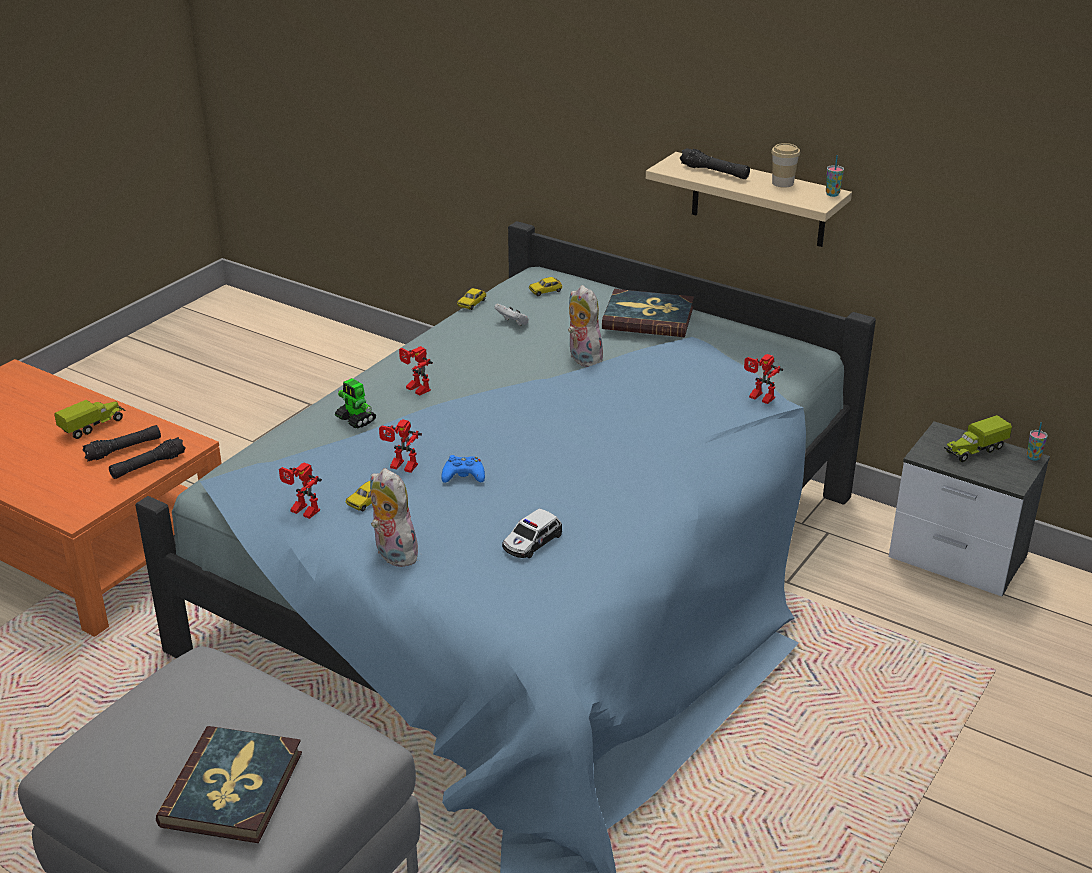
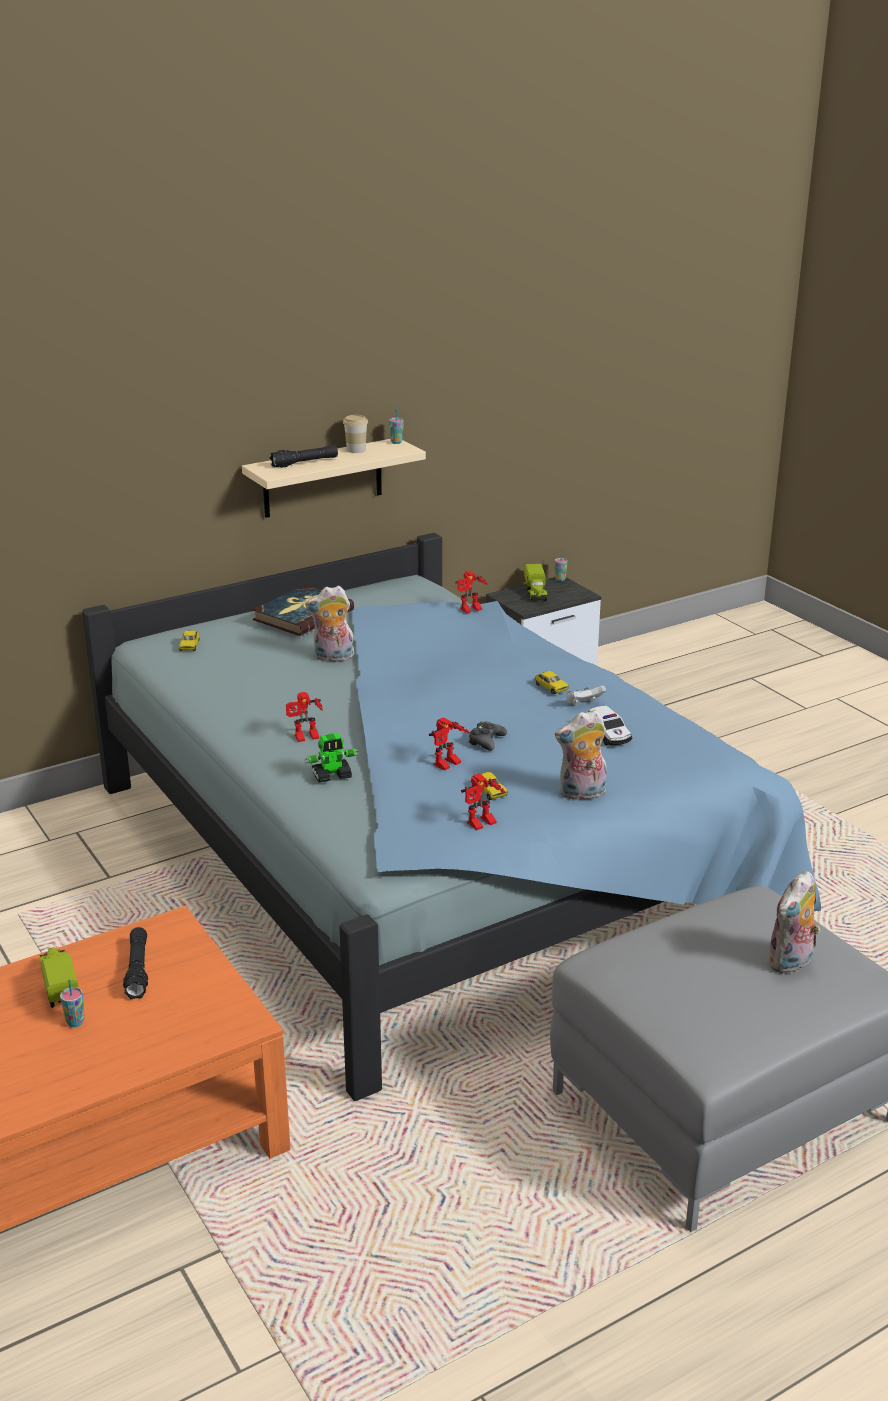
camera: 65 degrees left, 5 degrees down
black flashlight [109,437,186,479] -> none
book [156,726,302,843] -> plush toy [767,871,821,974]
blue game controller [441,455,485,483] -> black game controller [468,722,507,751]
toy car [457,288,486,310] -> toy car moved to [535,671,569,695]
white game controller [494,303,529,326] -> white game controller moved to [567,685,606,706]
none -> cup [60,979,84,1027]

